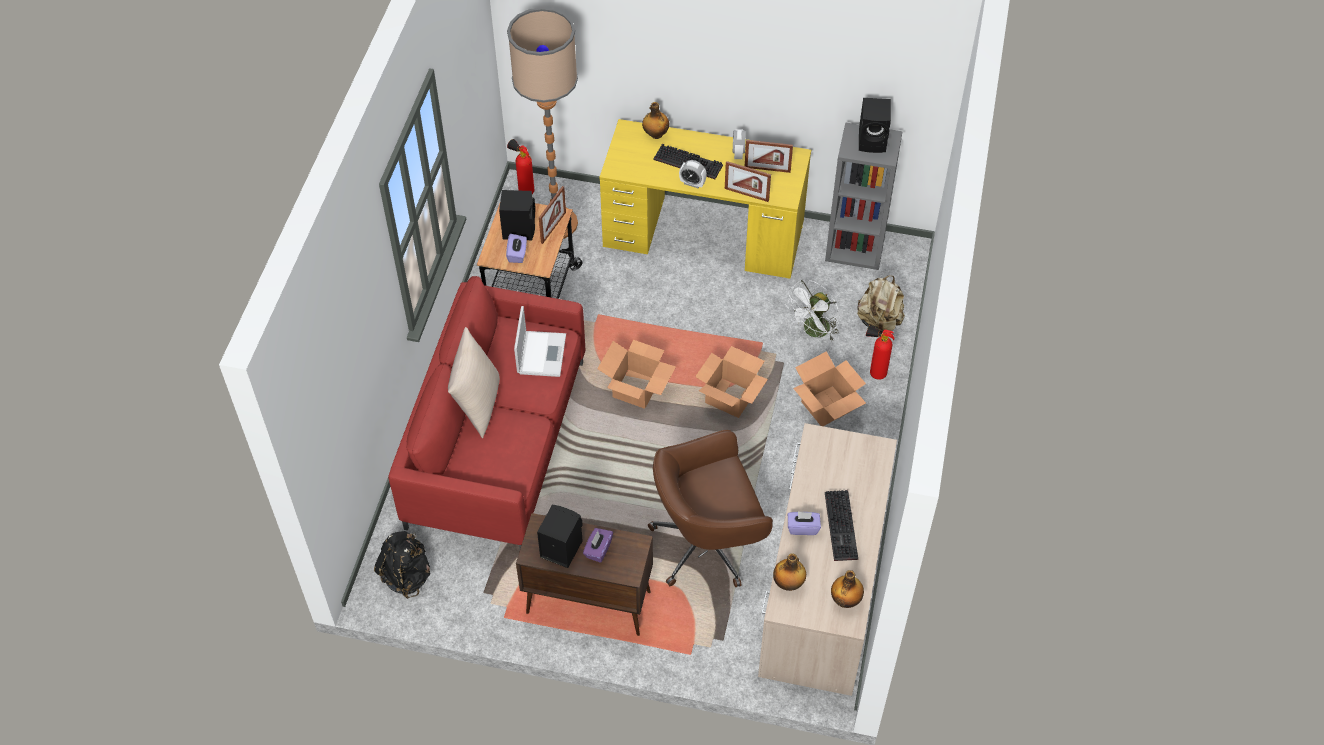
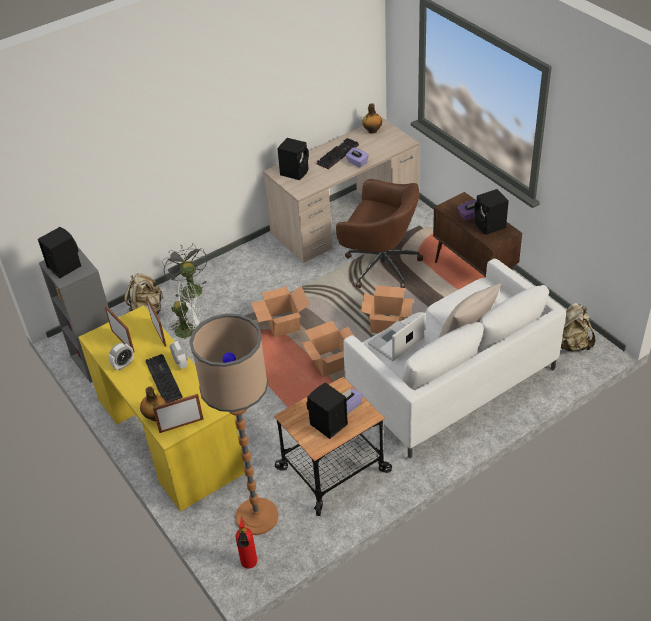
camera: 135 degrees left, 10 degrees down
black backpack [374,531,430,599] -> beige backpack [561,303,596,352]
red sofa [388,276,585,548] -> white sofa [343,259,566,459]
picture frame [539,186,566,244] -> picture frame moved to [153,394,204,433]
bottle [773,553,806,591] -> none
cardboard box [793,351,866,426] -> cardboard box moved to [360,286,413,333]
fire extinguisher [866,325,894,380] -> grey fan [162,243,207,302]
none -> black speaker [277,138,309,180]

